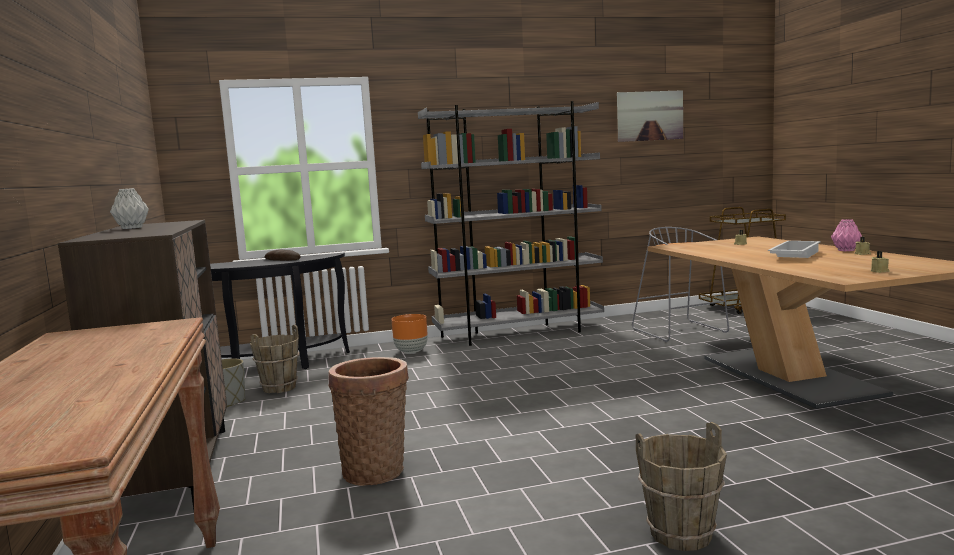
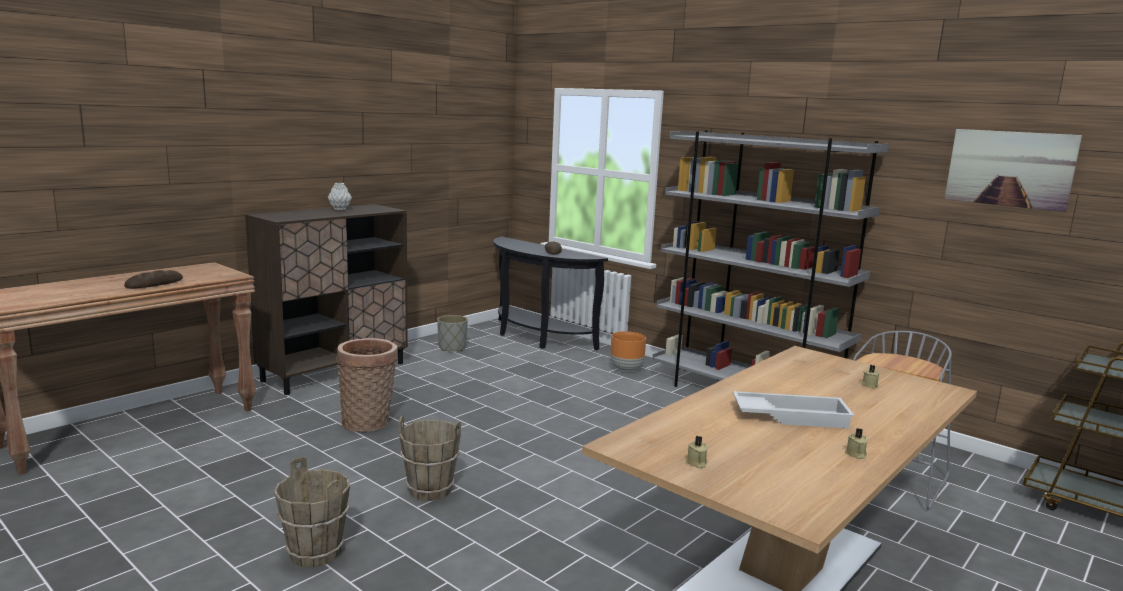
camera: 55 degrees right, 5 degrees up
brown bucket [250,325,299,393] -> brown bucket moved to [399,416,461,501]
pink vase [831,219,862,252] -> none
none -> bread [124,270,183,289]

